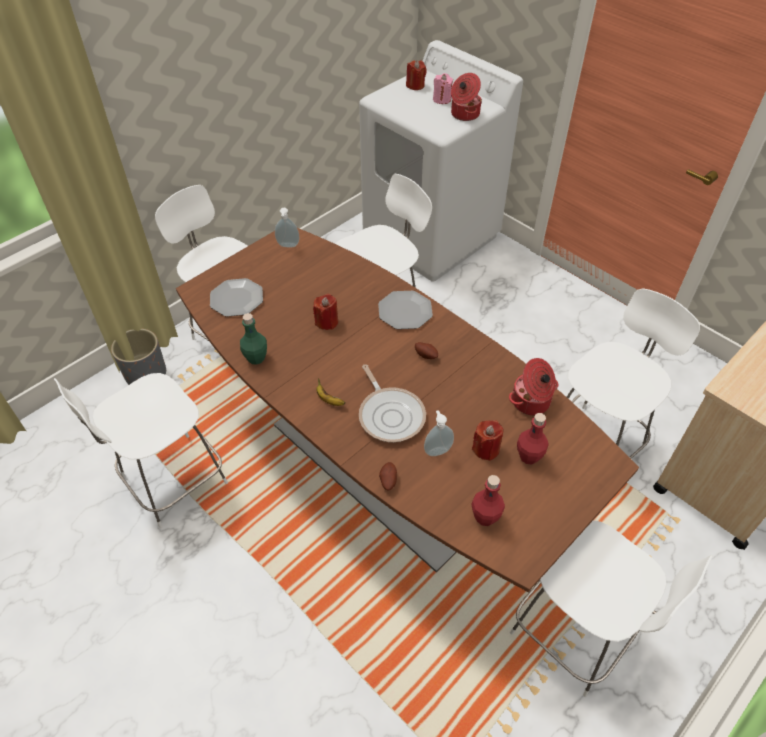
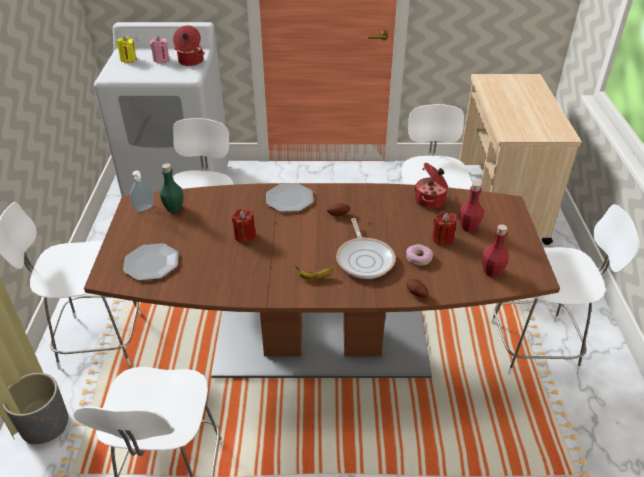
camera: 45 degrees left, 10 degrees down
green bottle [240,313,267,365] -> green bottle moved to [160,164,183,213]
frying pan [359,364,426,442] -> frying pan turned 60 degrees clockwise [336,218,396,279]
red candle [406,60,427,90] -> yellow candle [116,36,137,63]
soap dispenser [424,410,454,456] -> donut [406,244,433,266]

